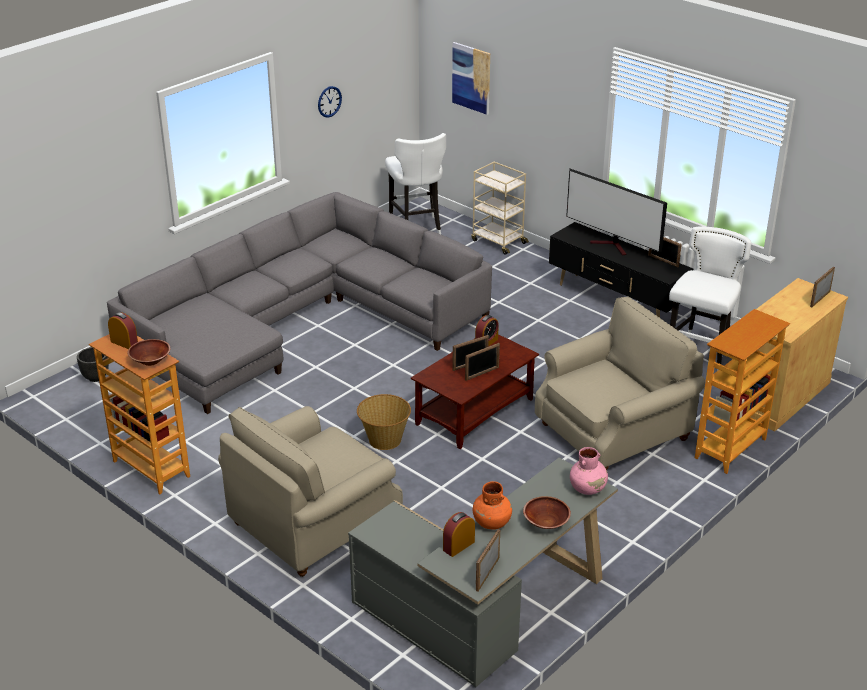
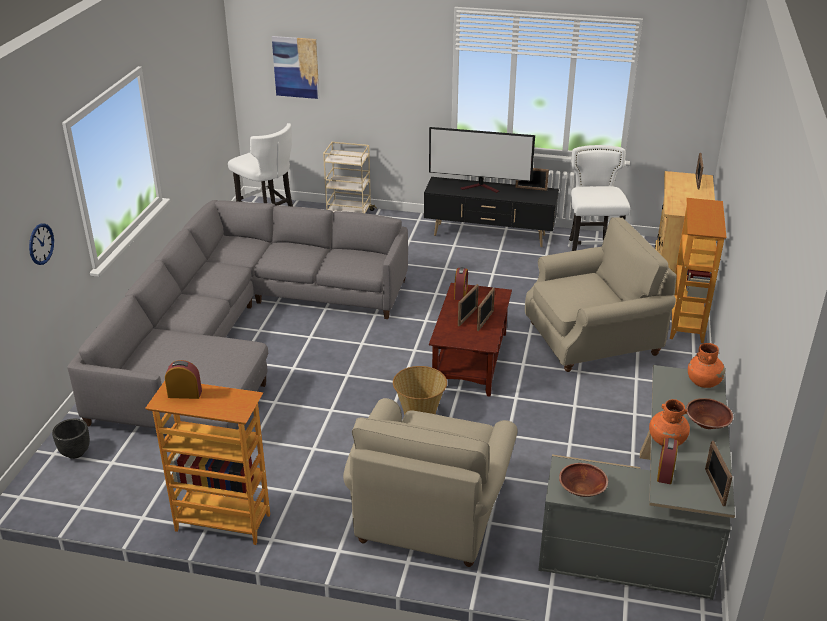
camera: 30 degrees left, 0 degrees up
brown bowl [127,339,170,366] -> brown bowl moved to [559,463,608,497]
wall clock [318,86,342,118] -> wall clock moved to [29,224,54,265]
beige armchair [535,297,705,470] -> beige armchair turned 45 degrees clockwise [525,217,676,372]
pink vase [570,447,608,495] -> orange vase [688,343,725,388]

